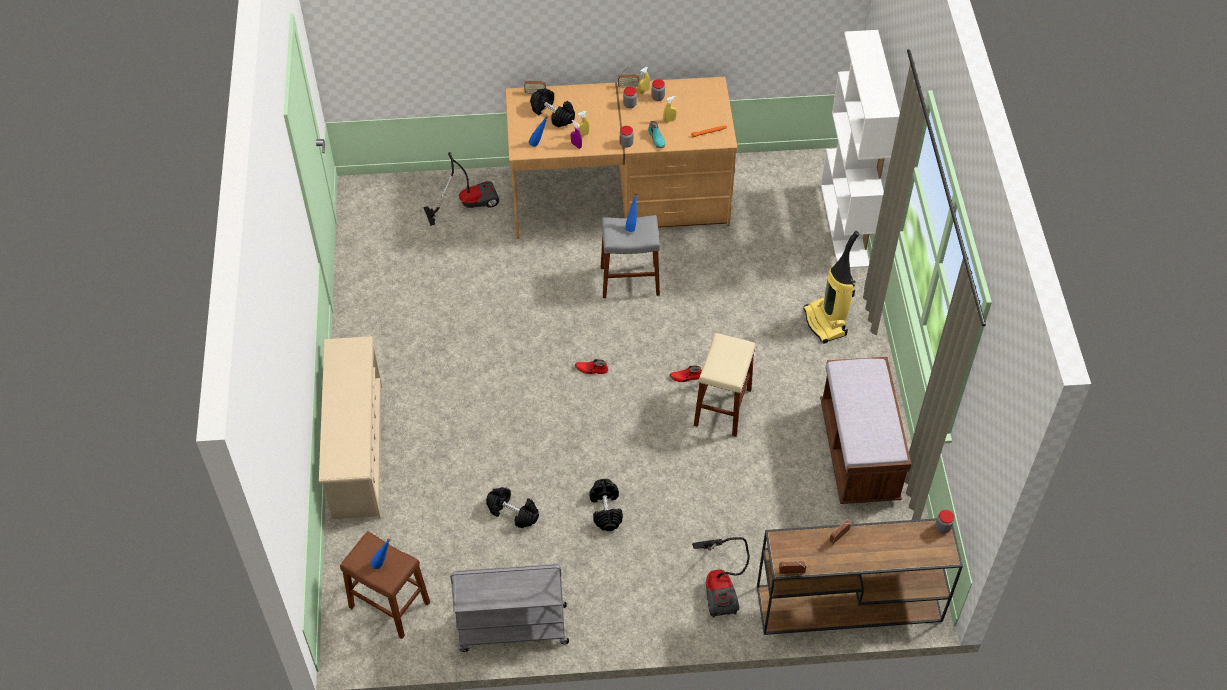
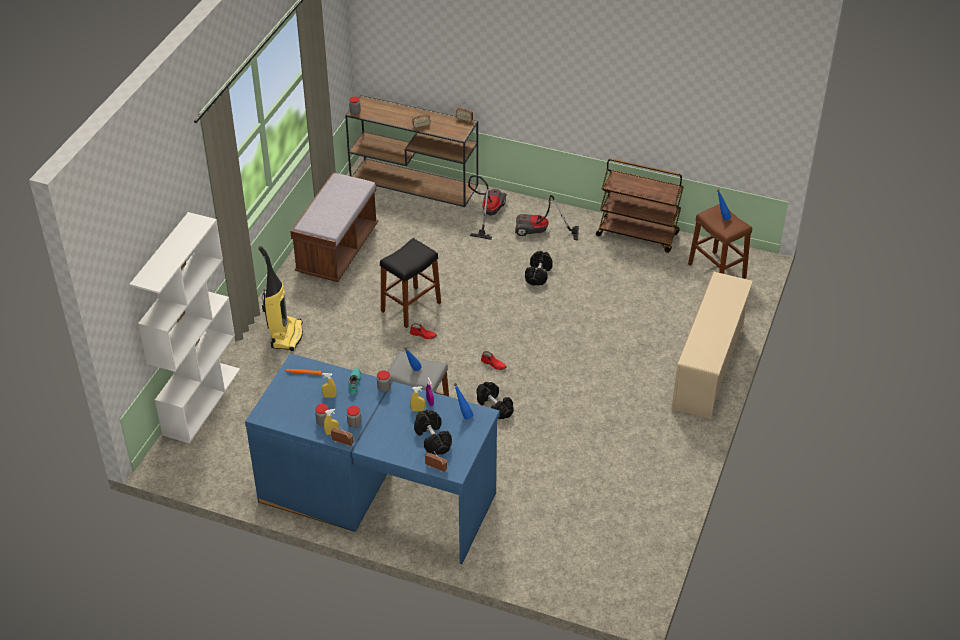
camera: 155 degrees left, 10 degrees down
vacuum cleaner [423,152,499,226] -> vacuum cleaner moved to [515,195,579,240]
grey cart [450,564,569,652] -> brown cart [596,158,684,253]
black dumbbell [486,487,539,528] -> black dumbbell moved to [476,382,514,419]
brown desk [505,77,737,239] -> blue desk [245,353,500,564]
beige stool [694,333,755,437] -> black stool [380,238,441,328]

